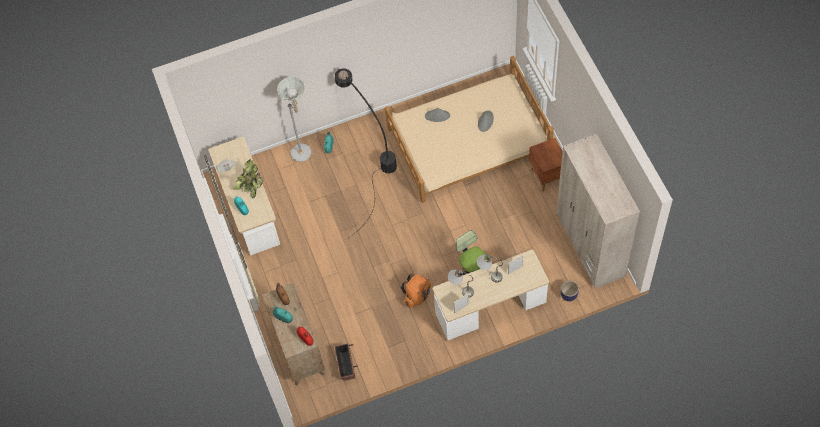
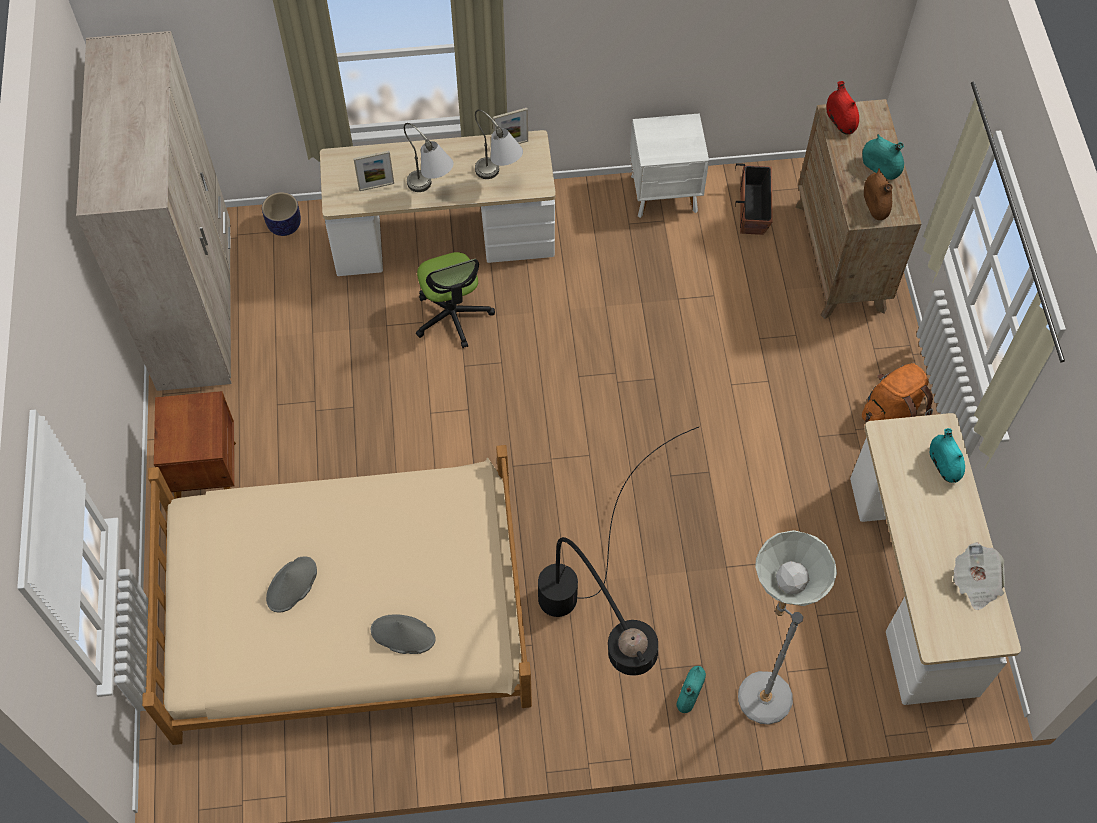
camera: 170 degrees left, 0 degrees up
potted plant [233,159,264,199] -> none
orange backpack [401,273,431,308] -> orange backpack moved to [862,363,933,422]
none -> white nightstand [630,113,709,218]

